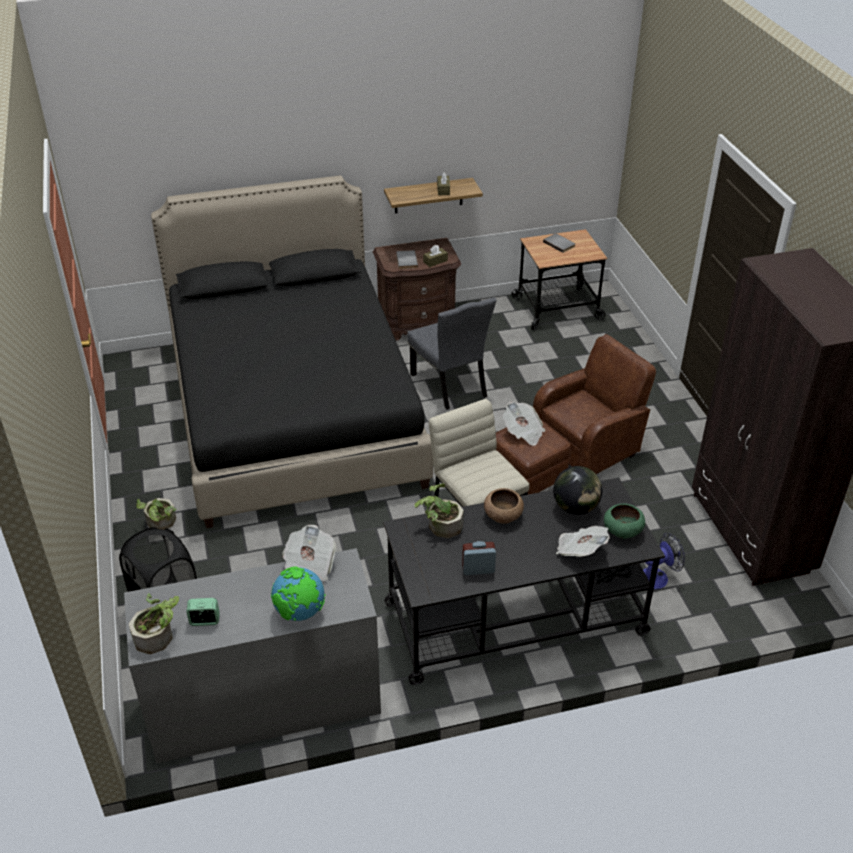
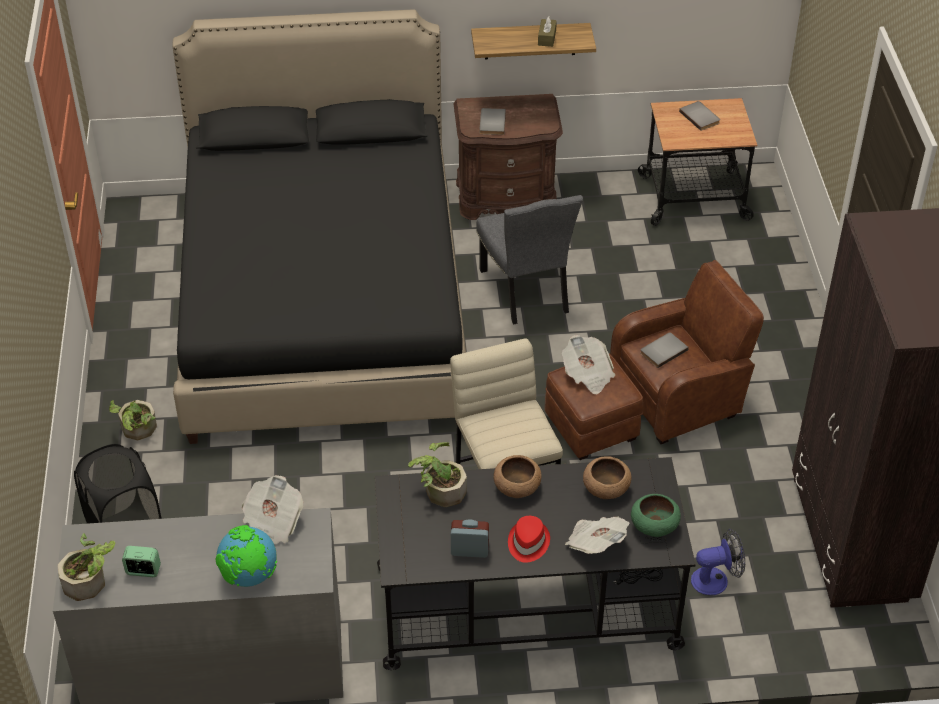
camera: 10 degrees right, 5 degrees up
brown tissue box [423,245,448,267] -> none
globe [553,466,602,515] -> brown bowl [583,456,631,499]
none -> red hat [508,516,550,563]
none -> grey book [640,333,688,368]

